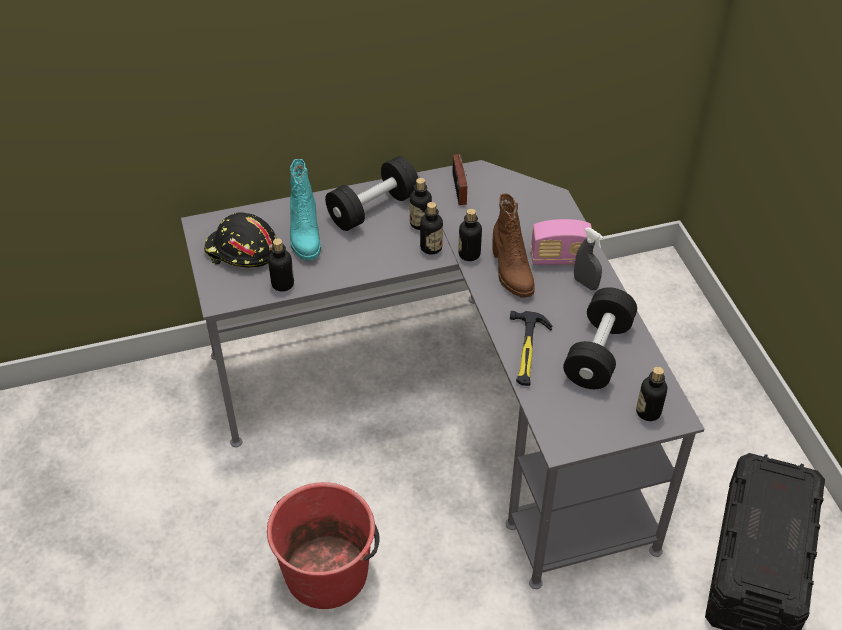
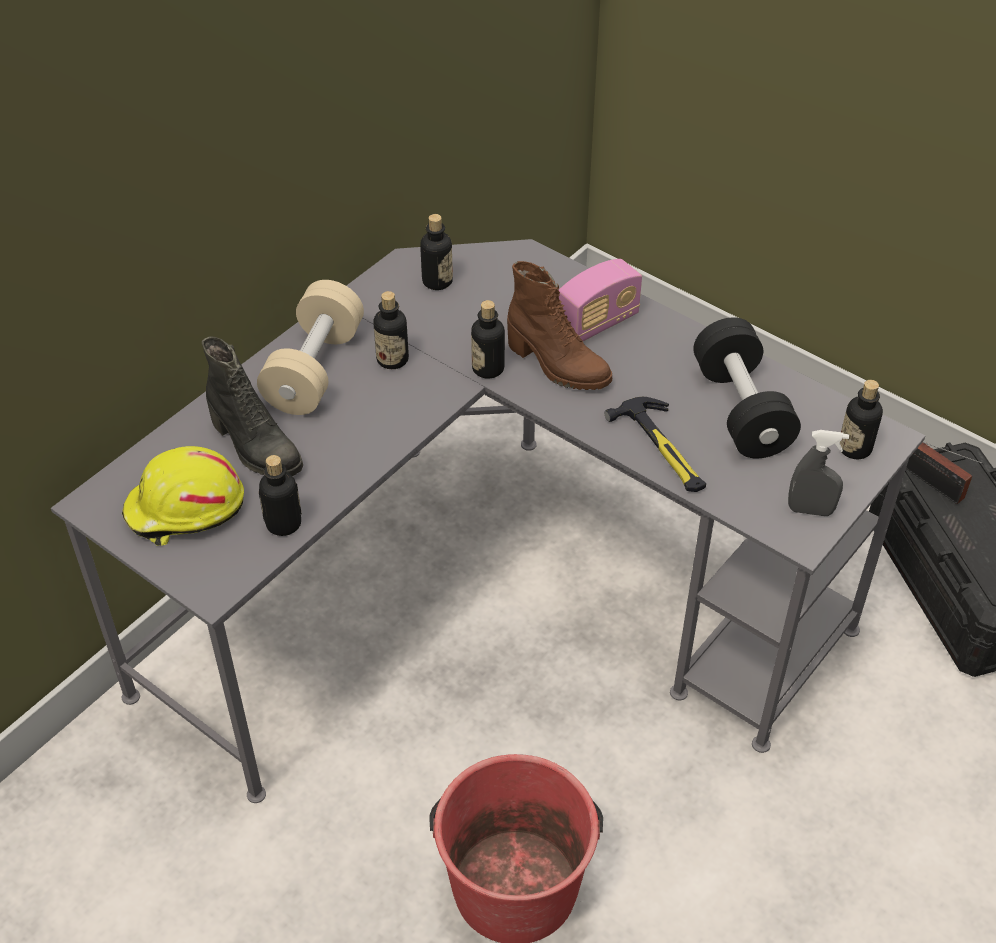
camera: 35 degrees left, 0 degrees up
black hard hat [204,212,277,268] -> yellow hard hat [122,446,244,546]
turquoise boot [290,159,321,261] -> black boot [202,336,303,476]
black dumbbell [325,156,418,231] -> beige dumbbell [257,280,364,415]
bottle [420,202,443,255] -> bottle moved to [420,214,453,290]
radio [452,154,467,205] -> radio moved to [906,442,985,504]
grey spray bottle [574,228,604,290] -> grey spray bottle moved to [788,430,849,516]

